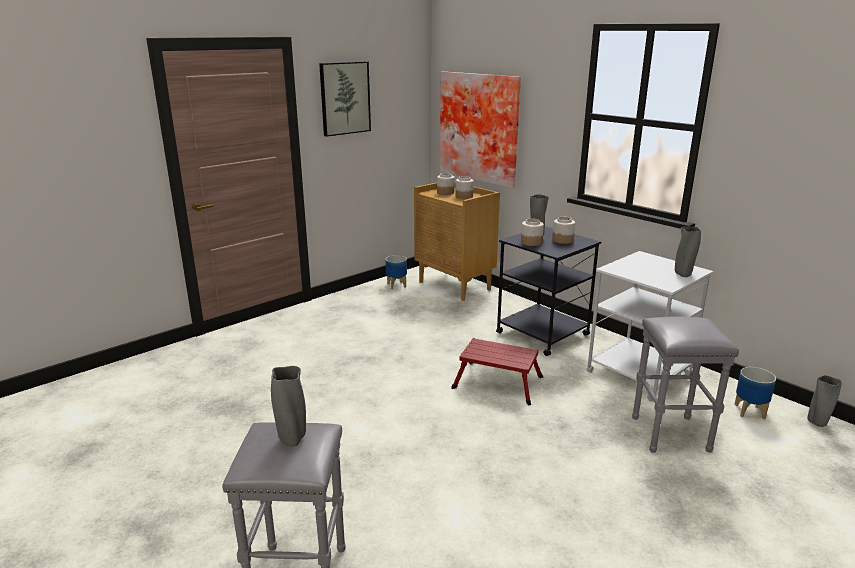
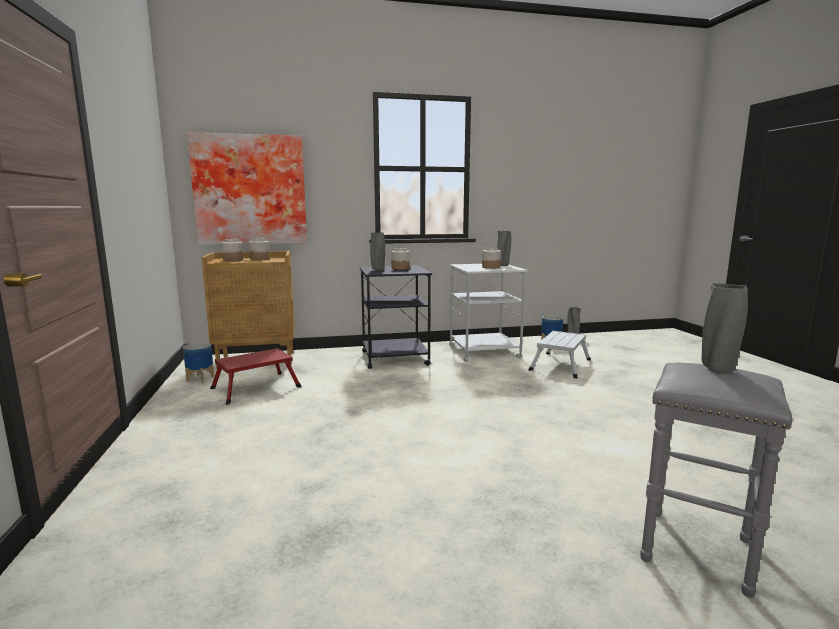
camera: 60 degrees left, 10 degrees down
picture [319,61,371,137] -> none
red step ladder [451,338,543,405] -> red step ladder moved to [210,348,302,405]
jar [521,219,544,246] -> jar moved to [482,247,501,269]
grey stool [632,316,739,453] -> white step ladder [528,331,591,378]

